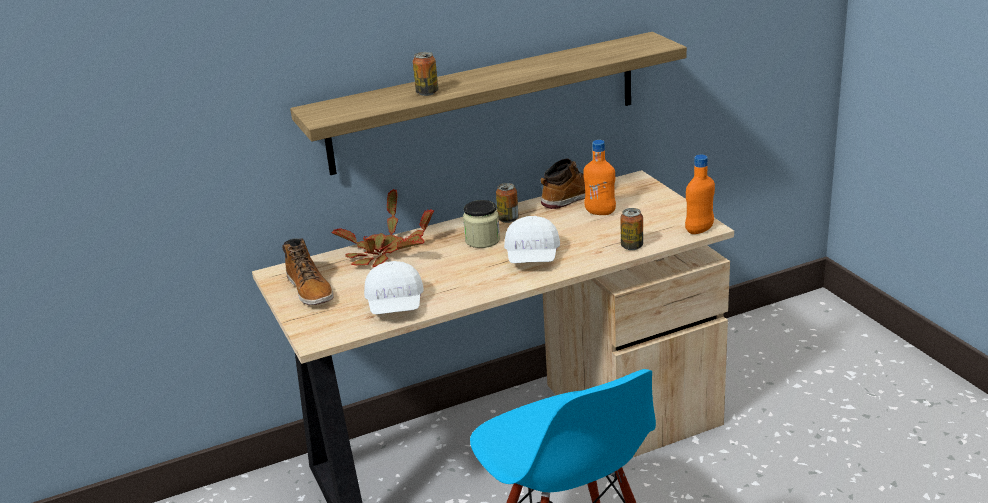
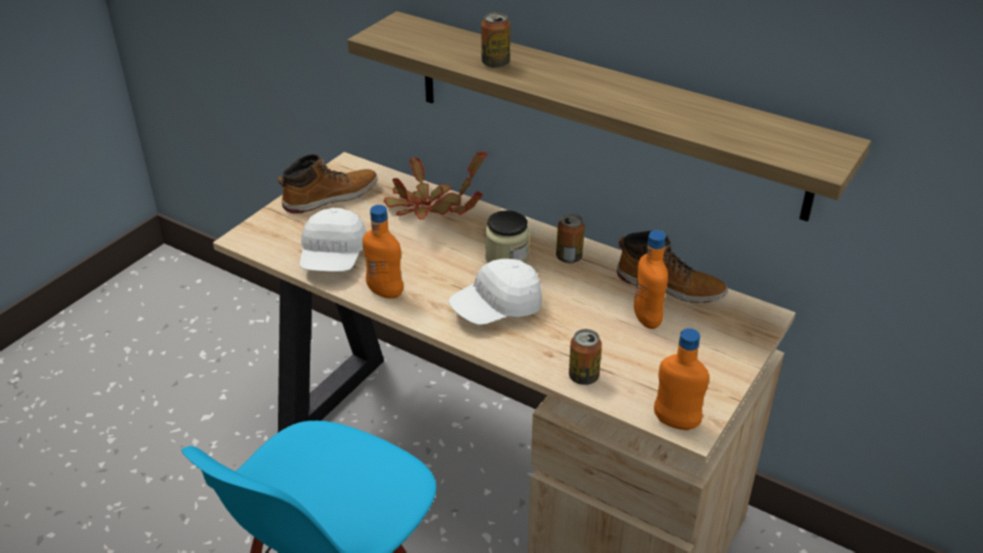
camera: 55 degrees right, 10 degrees up
boot [282,238,334,305] -> boot turned 150 degrees counterclockwise [278,154,378,213]
white cap [364,261,424,314] -> white cap turned 45 degrees counterclockwise [300,208,367,272]
none -> orange bottle [362,205,403,299]

